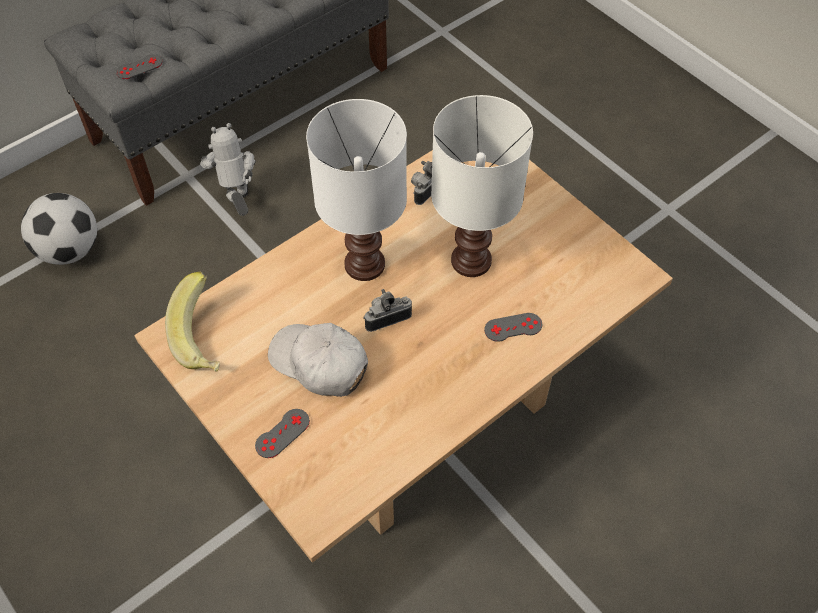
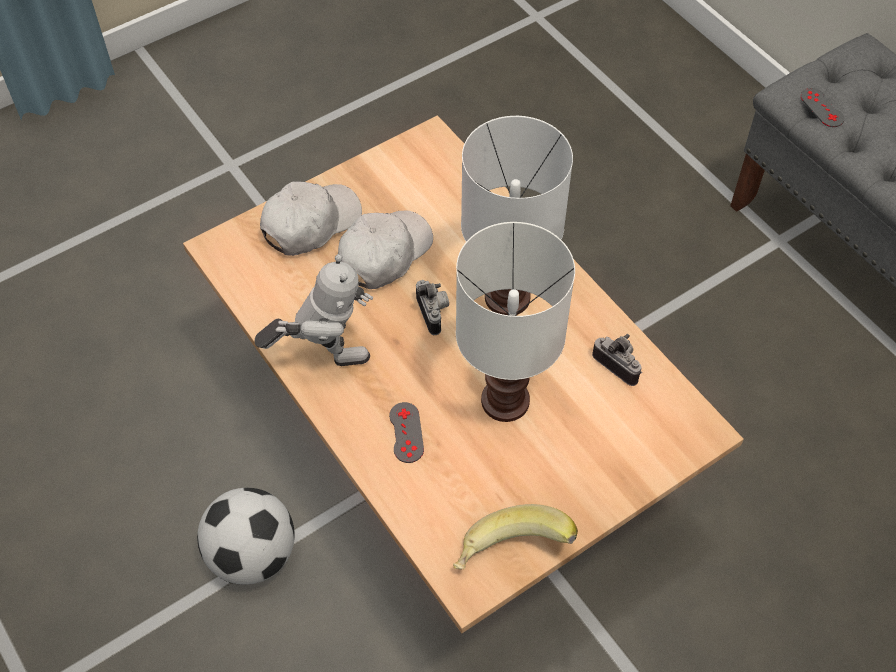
camera: 95 degrees right, 0 degrees up
football [21,193,97,265] -> football moved to [197,488,295,585]
banana [165,271,220,372] -> banana moved to [453,504,578,570]
toy robot [200,123,256,216] -> toy robot moved to [255,254,373,366]
grey game controller [255,409,310,458] -> white cap [260,182,362,256]

